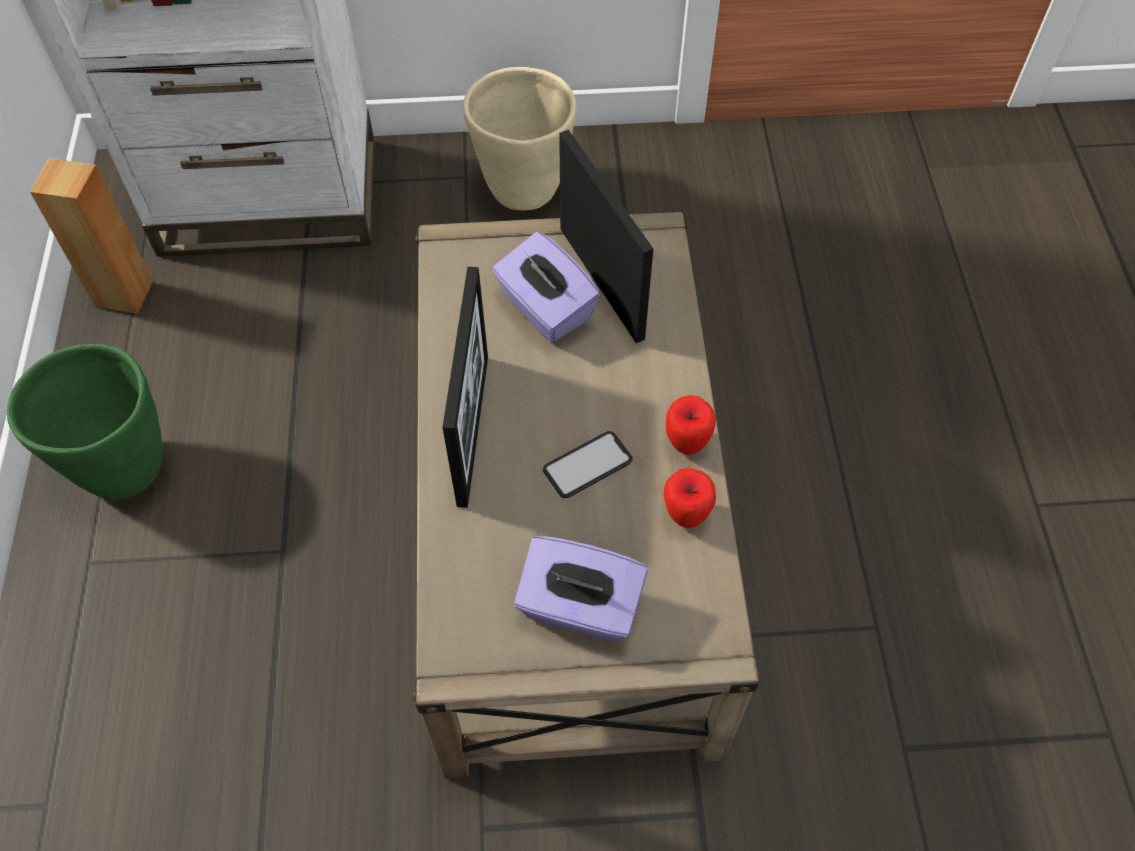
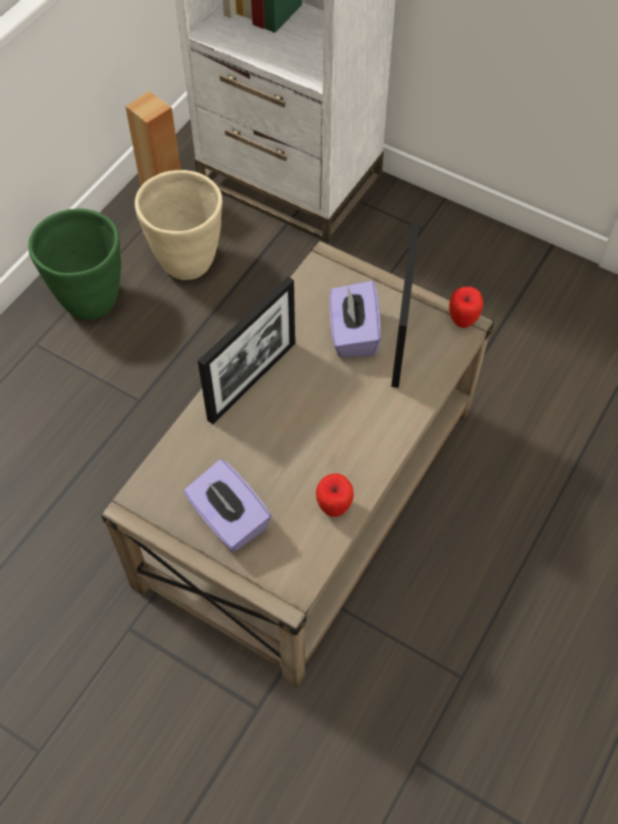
camera: 35 degrees right, 0 degrees up
beige planter [463,67,576,210] -> beige planter moved to [135,170,223,280]
phone [543,431,633,498] -> none
apple [666,395,716,455] -> apple moved to [449,287,483,328]

